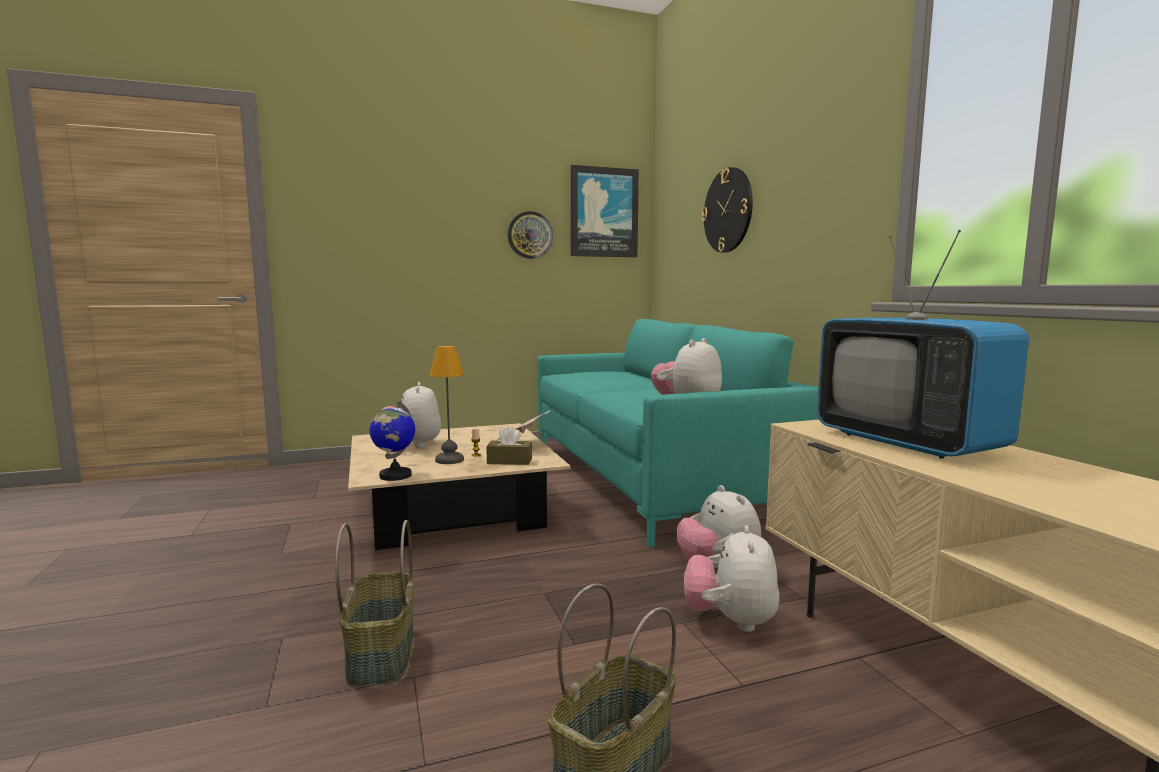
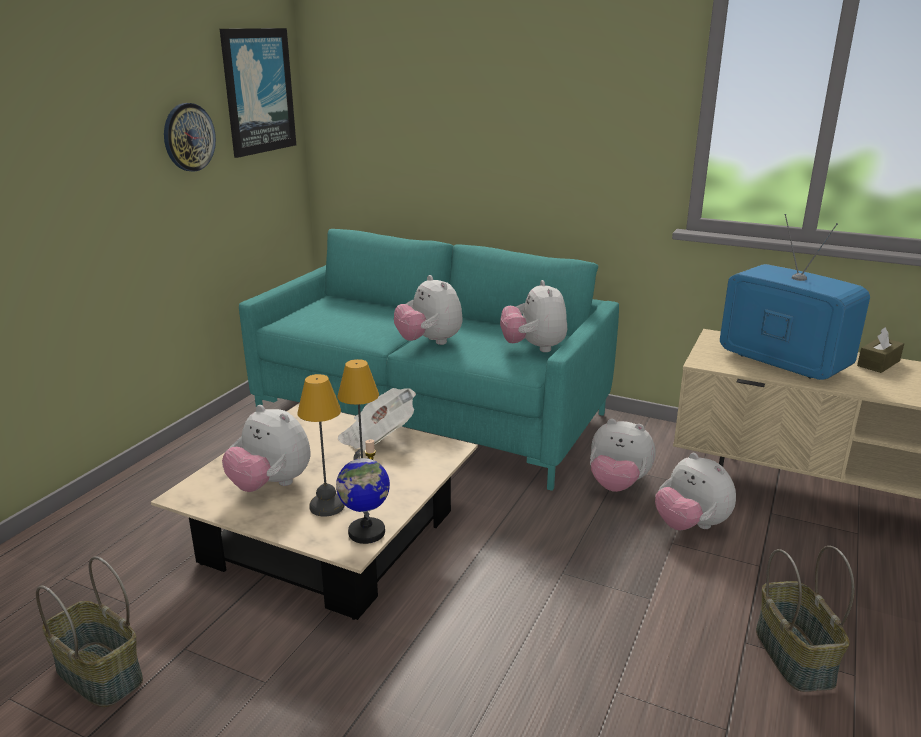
camera: 45 degrees left, 15 degrees up
basket [335,520,414,687] -> basket moved to [36,556,143,708]
brown tissue box [486,426,532,465] -> brown tissue box moved to [857,327,904,373]
wall clock [702,167,753,253] -> none
television [817,230,1029,459] -> television turned 150 degrees counterclockwise [720,214,870,380]
none -> table lamp [297,374,345,517]
none -> plush toy [394,275,463,345]

